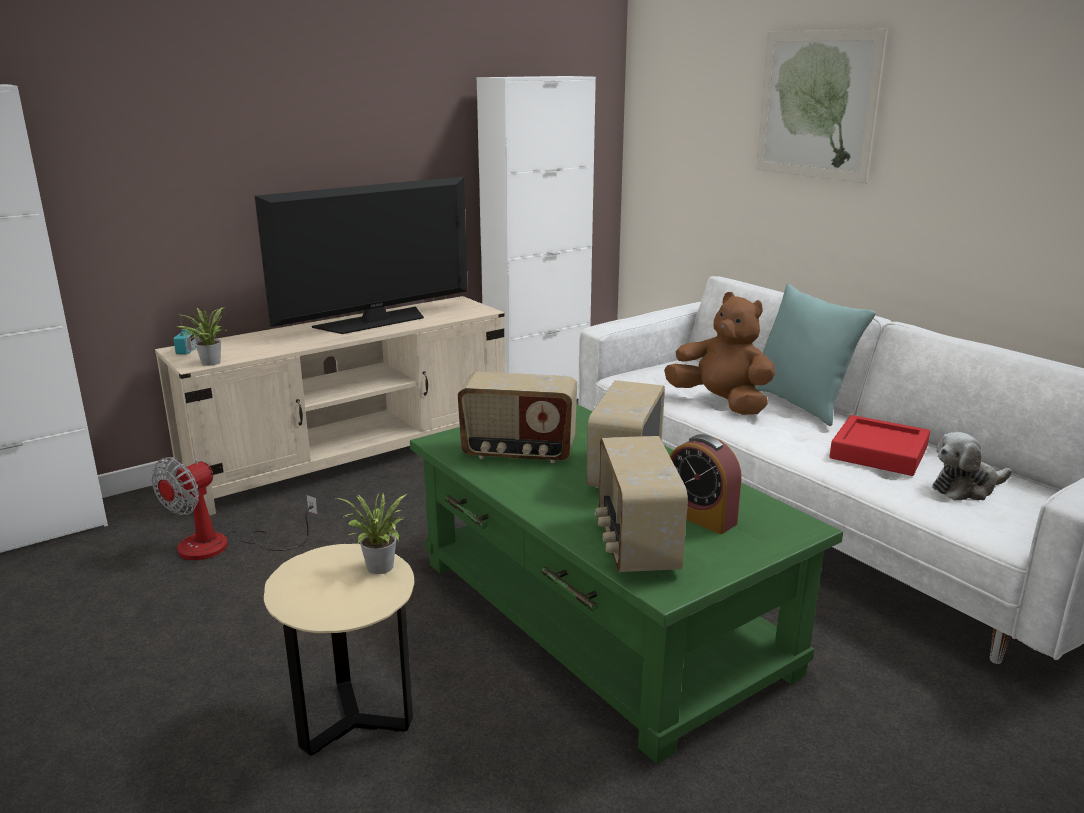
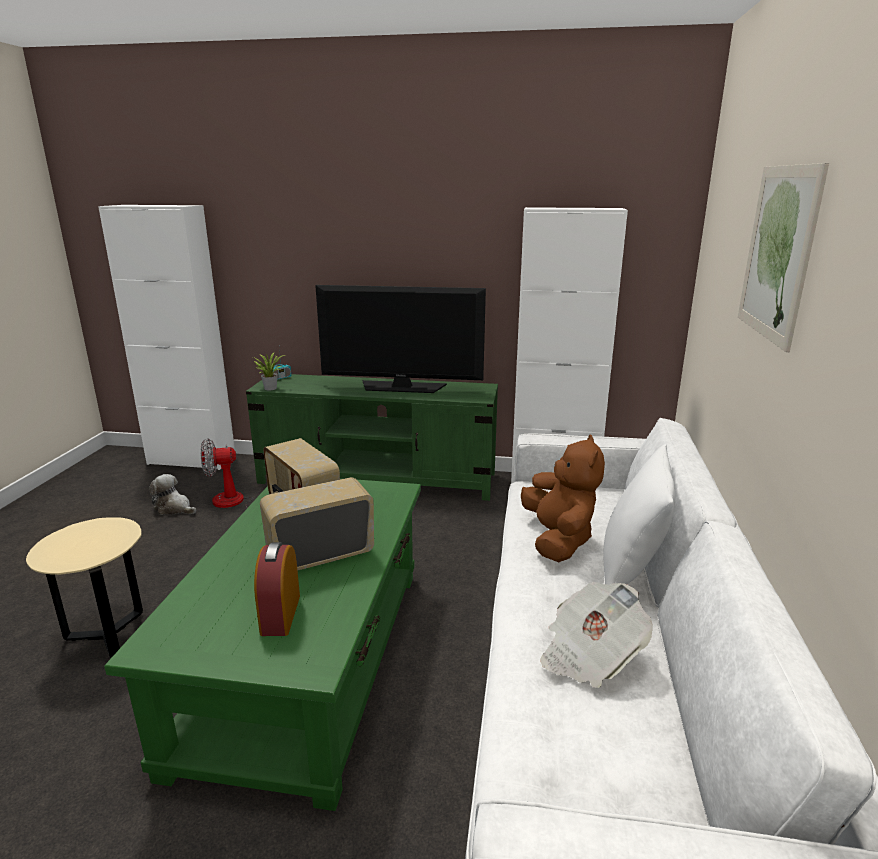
camera: 45 degrees right, 0 degrees up
beige tv stand [155,296,505,516] -> green tv stand [246,374,498,501]
potted plant [336,492,407,574] -> none
radio [595,436,688,572] -> none
turquoise pillow [755,284,876,426] -> white pillow [603,444,675,585]
red tray [830,415,930,476] -> newspaper [540,582,653,688]
plush toy [933,432,1012,500] -> plush toy moved to [149,474,196,515]

